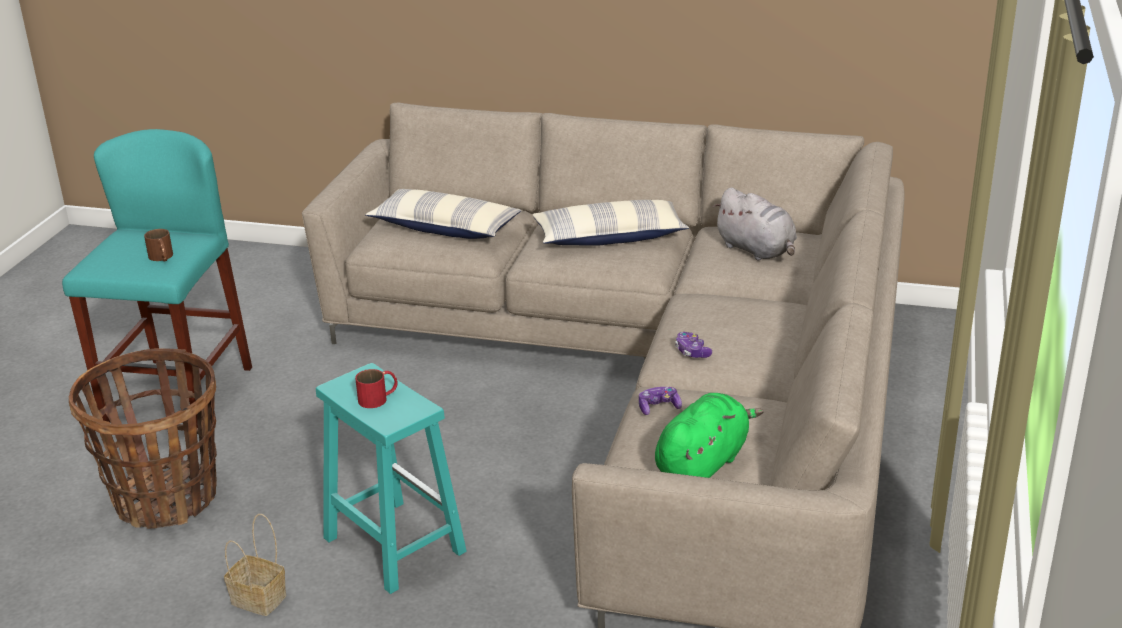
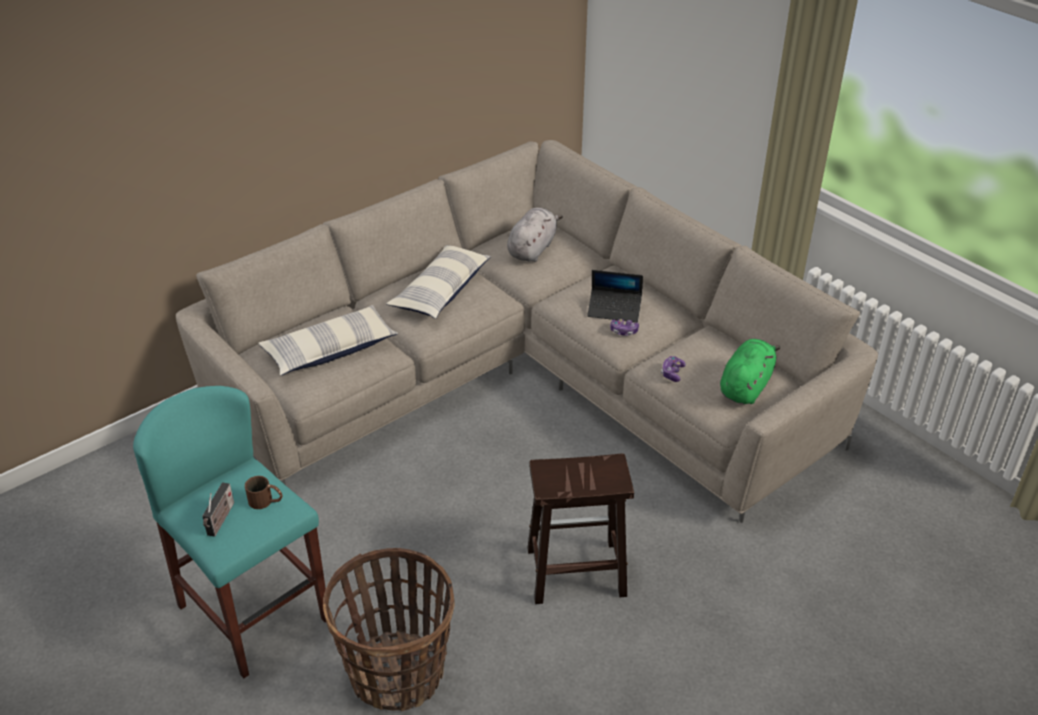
camera: 55 degrees left, 10 degrees up
basket [224,514,286,616] -> none
turquoise stool [316,363,467,594] -> brown stool [527,453,634,604]
red mug [355,369,398,408] -> none
green plush toy [655,393,763,478] -> green plush toy turned 45 degrees clockwise [720,339,781,404]
grey plush toy [713,188,797,261] -> grey plush toy turned 60 degrees counterclockwise [507,208,563,262]
none -> radio [202,482,234,537]
none -> laptop [587,270,643,322]

